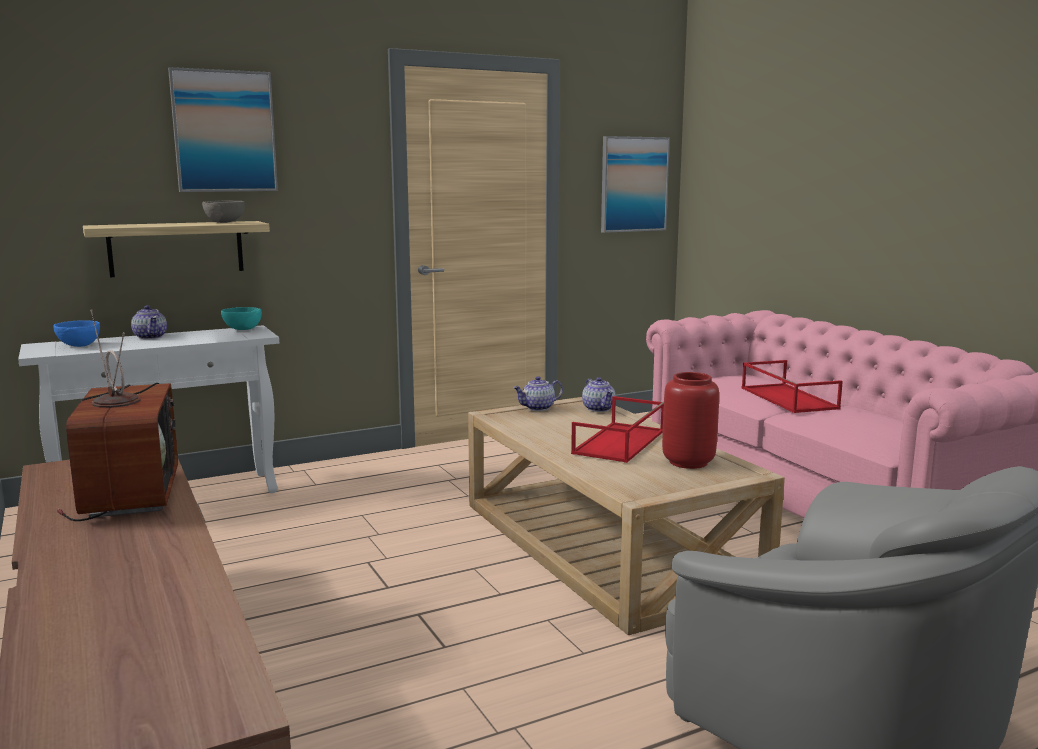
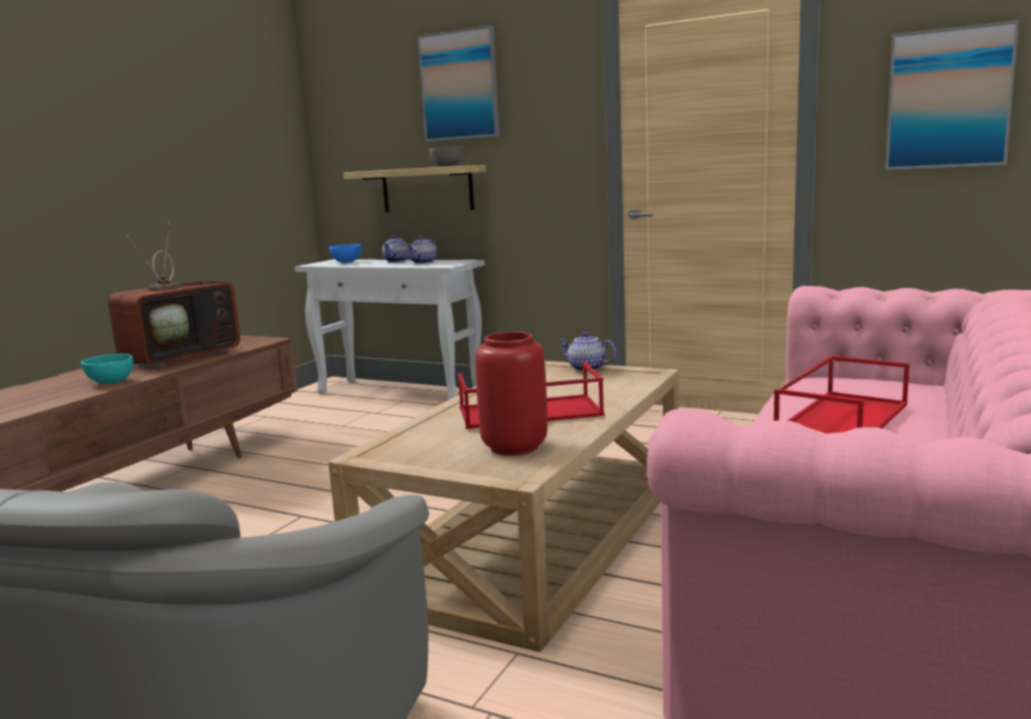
camera: 55 degrees right, 0 degrees up
turquoise bowl [221,307,262,330] -> turquoise bowl moved to [81,354,133,384]
teapot [582,377,616,412] -> teapot moved to [406,236,437,264]

